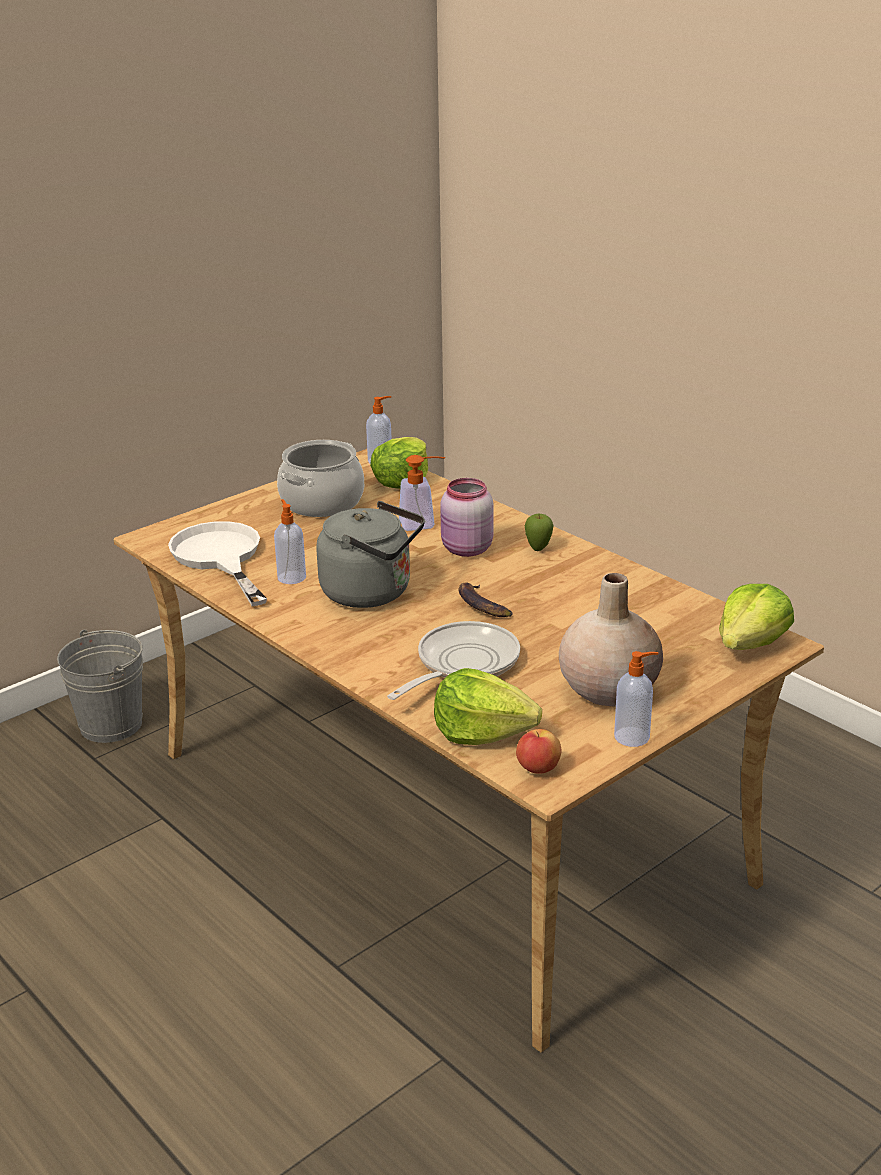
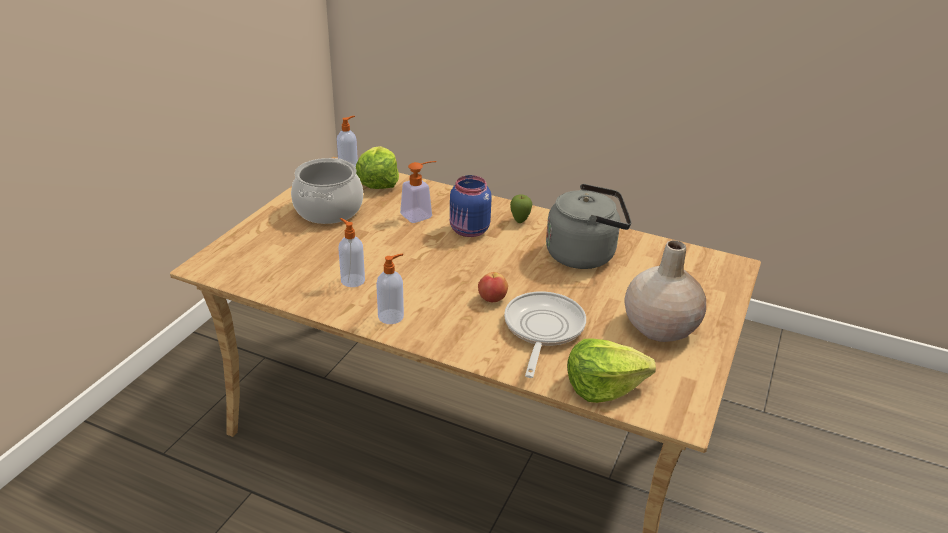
camera: 25 degrees left, 5 degrees up
grey bucket [57,629,143,743] -> none
white frying pan [168,521,267,606] -> none
grey kettle [316,501,425,608] -> grey kettle moved to [546,184,631,269]
pink jar [440,478,494,557] -> blue jar [450,175,492,237]
banana [458,582,513,617] -> none
apple [516,729,561,774] -> apple moved to [478,272,508,302]
soap dispenser [614,651,658,747] -> soap dispenser moved to [376,254,404,324]
lettuce [719,584,794,650] -> none

